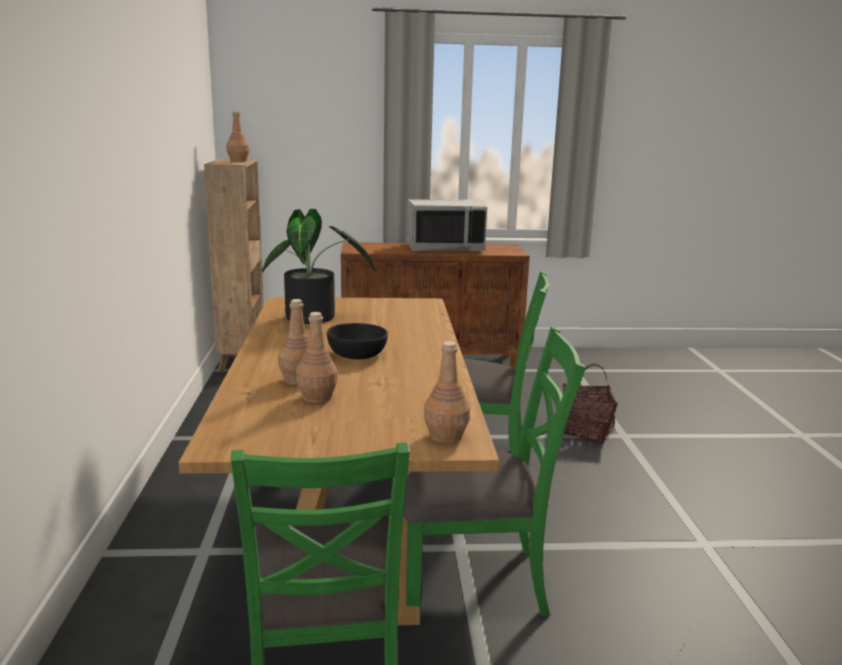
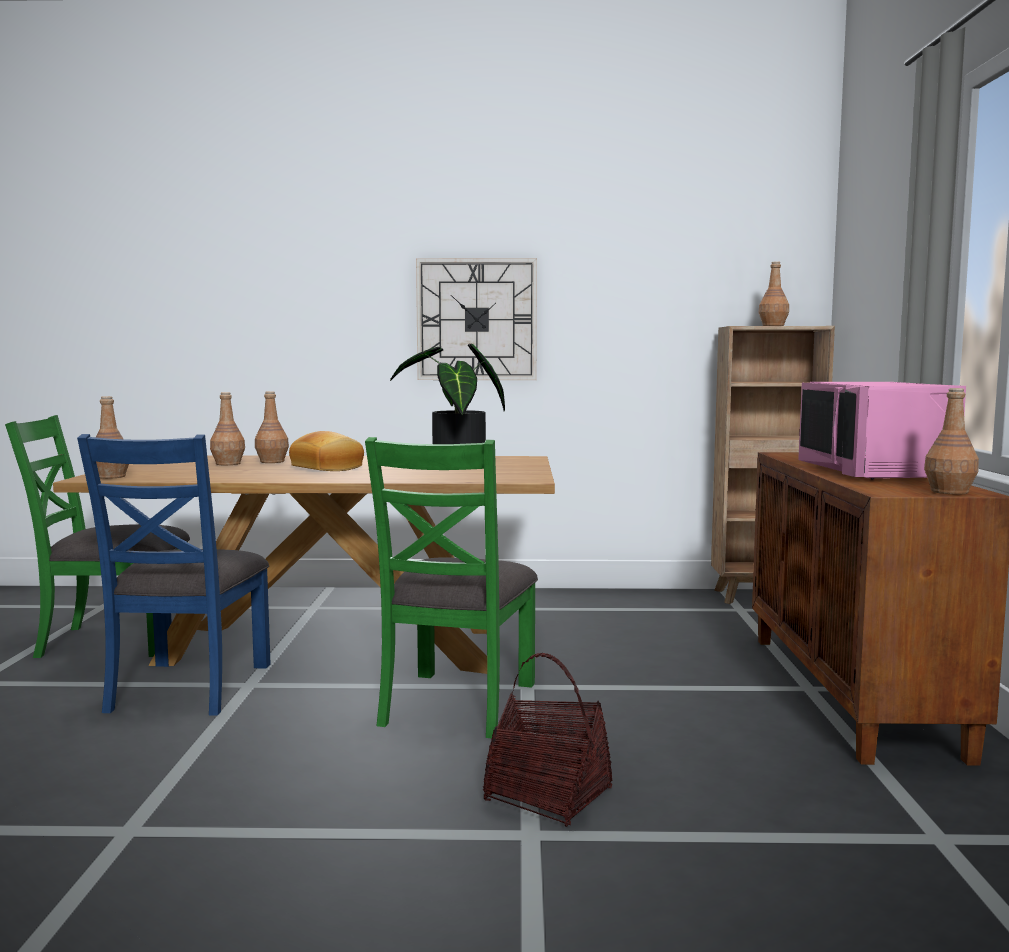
camera: 95 degrees right, 10 degrees down
black bowl [327,323,388,359] -> bread [289,431,364,471]
green chair [403,326,586,618] -> blue chair [77,434,271,716]
grey microwave [407,199,487,251] -> pink microwave [798,382,966,480]
none -> wall clock [416,258,537,380]
none -> brown bottle [924,388,979,494]

